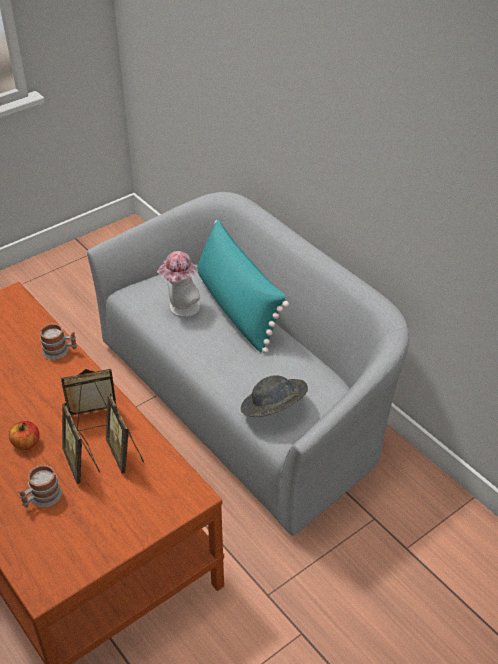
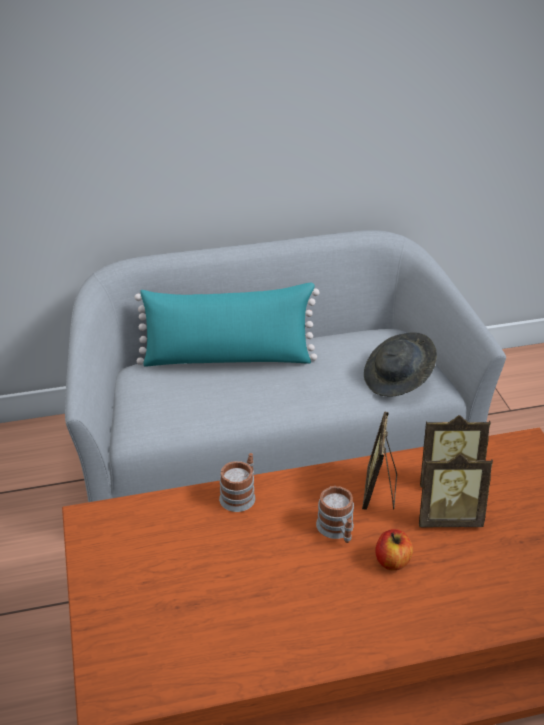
camera: 65 degrees left, 5 degrees down
mug [18,465,62,507] -> mug moved to [316,486,354,543]
hat [157,251,200,317] -> none

